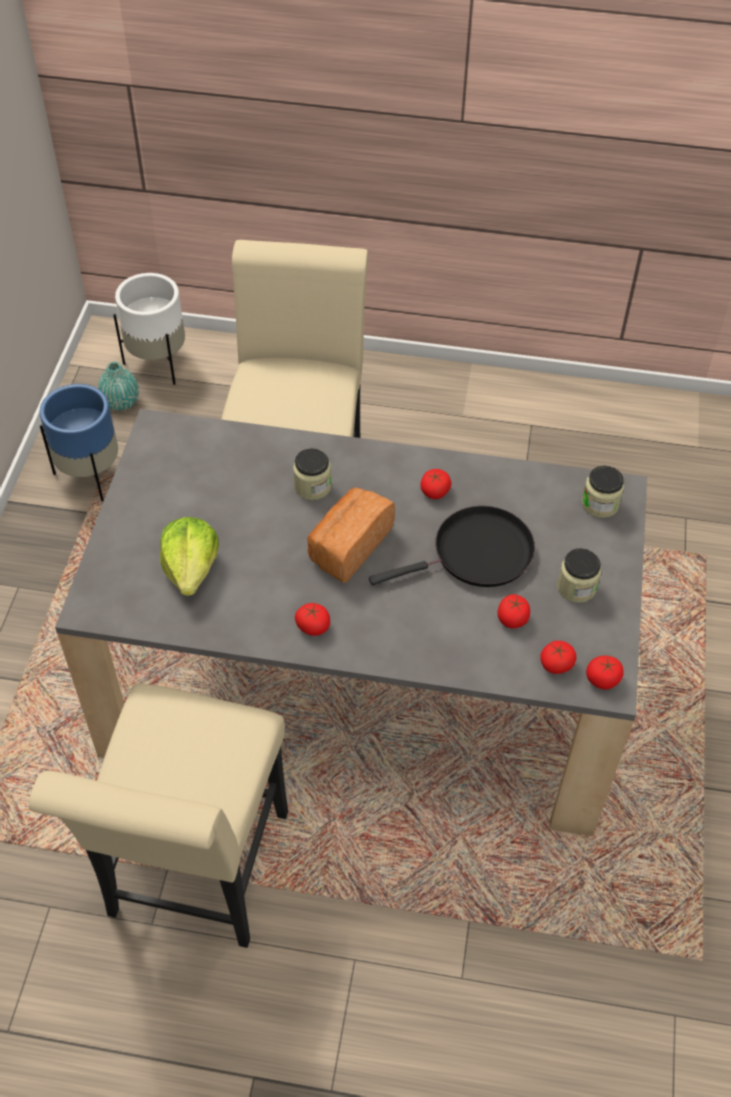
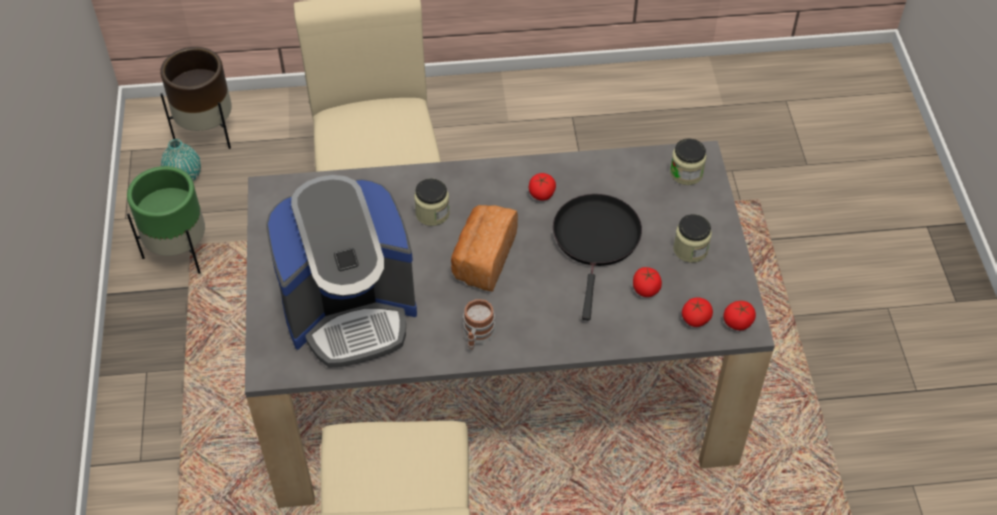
camera: 15 degrees left, 0 degrees up
blue planter [39,384,118,501] -> green planter [127,166,205,274]
white planter [113,273,185,385] -> brown planter [160,47,232,149]
lettuce [160,517,219,596] -> coffee machine [266,175,417,367]
tomato [295,603,330,636] -> mug [463,299,496,350]
black frying pan [369,506,535,587] -> black frying pan turned 45 degrees counterclockwise [553,194,642,321]

